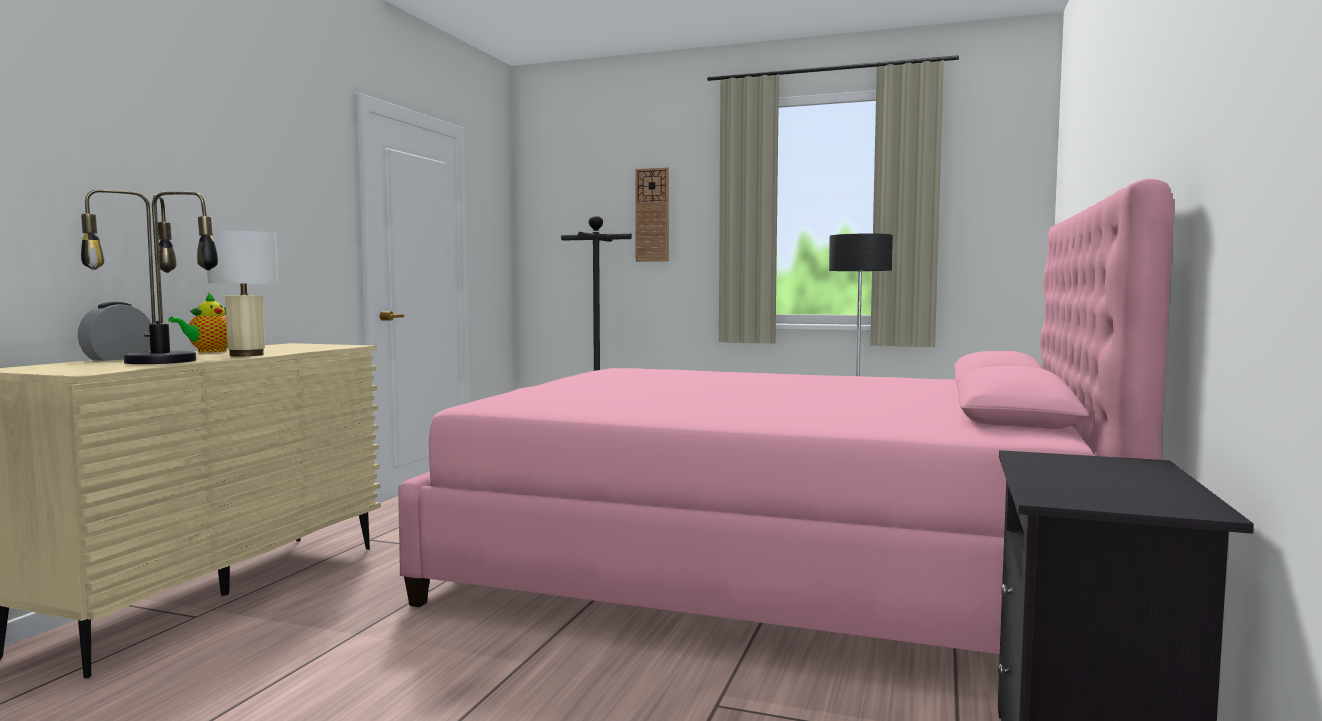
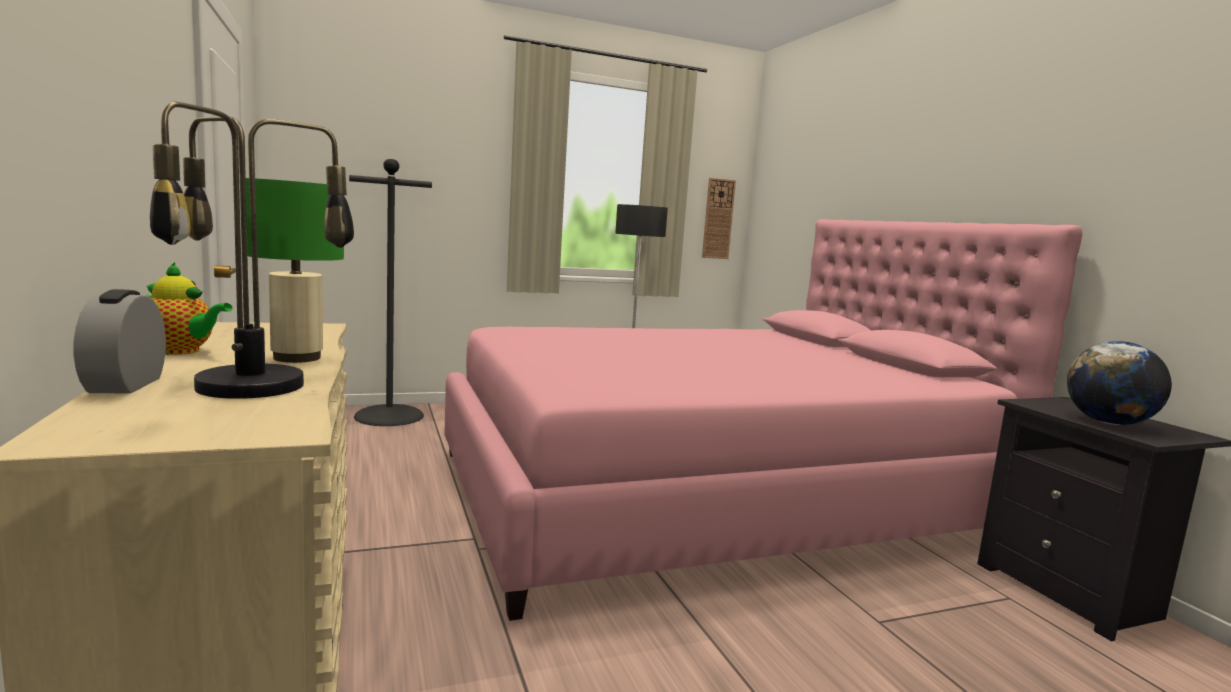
camera: 40 degrees left, 5 degrees up
teapot [168,292,227,352] -> teapot turned 60 degrees counterclockwise [146,262,232,355]
white table lamp [207,231,278,357] -> green table lamp [246,178,344,363]
wall clock [635,167,669,262] -> wall clock moved to [702,178,736,259]
none -> globe [1067,341,1172,425]

